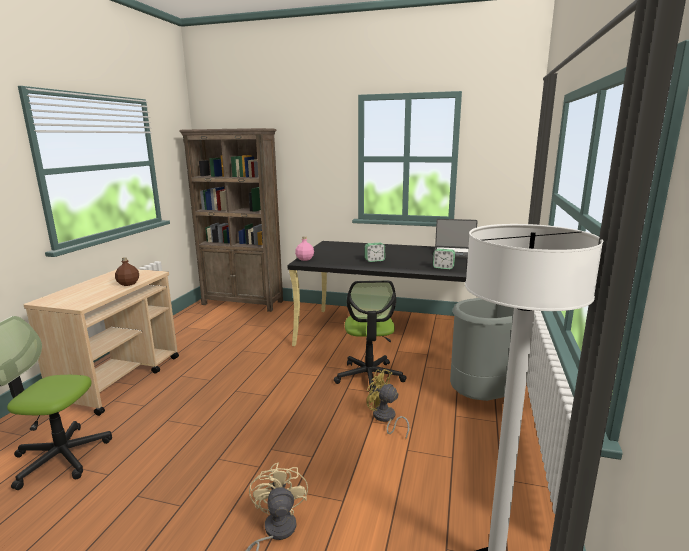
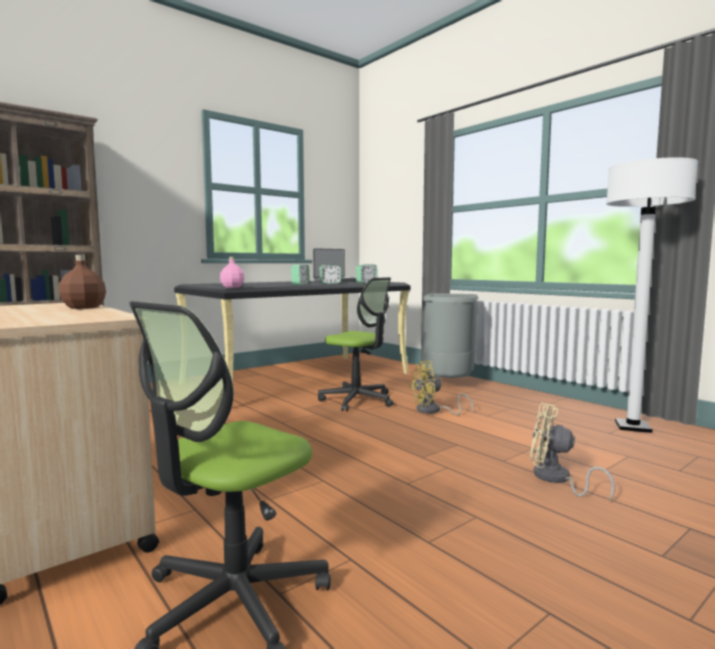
camera: 55 degrees left, 10 degrees down
none -> alarm clock [320,264,341,284]

